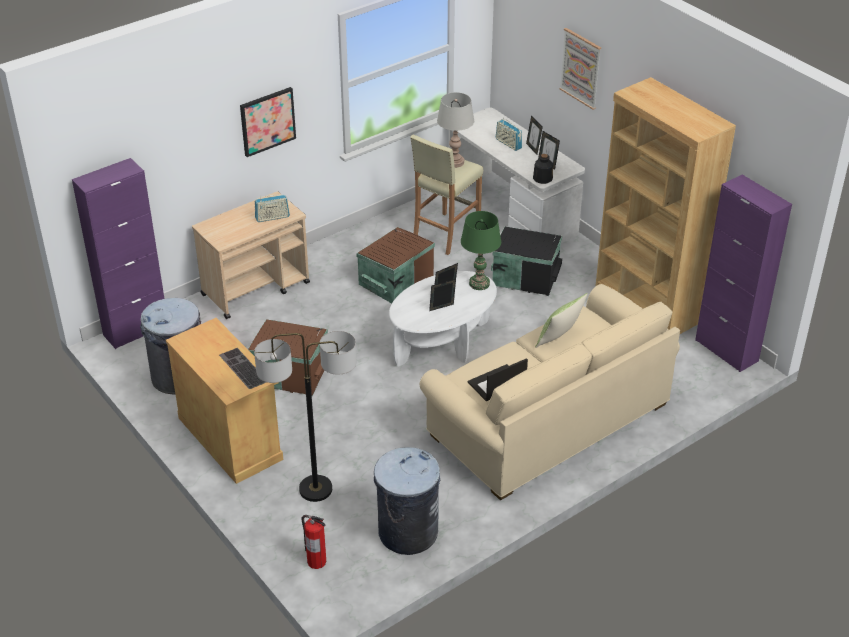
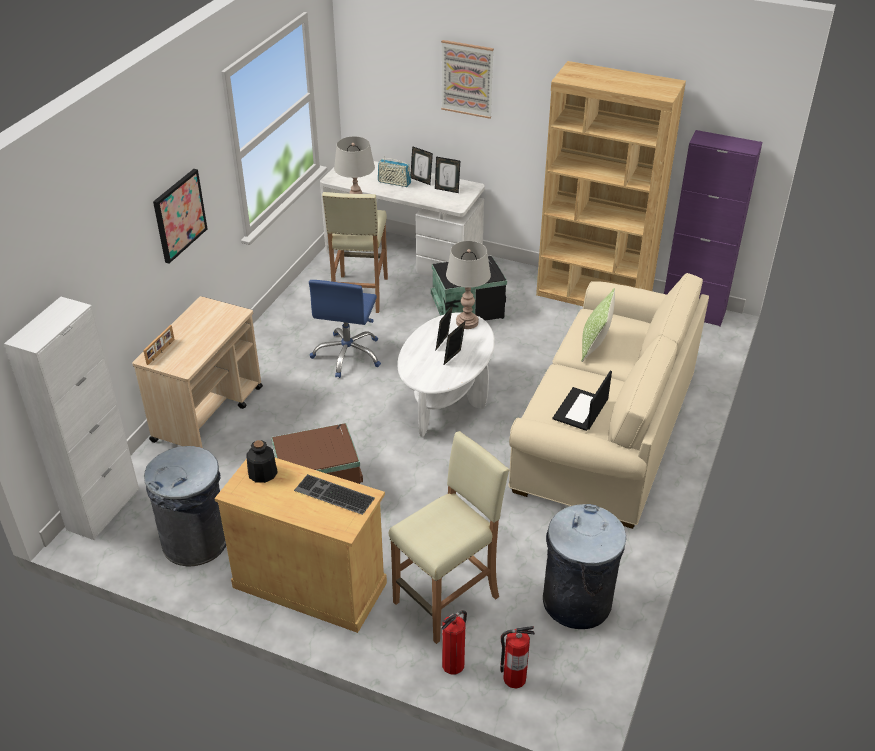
camera: 30 degrees left, 0 degrees up
purple cabinet [72,158,165,349] -> white cabinet [4,297,139,540]
radio [254,195,290,222] -> none
floor lamp [254,331,356,502] -> beige stool [389,431,509,644]
brown storage box [356,227,435,303] -> blue office chair [309,280,381,378]
green table lamp [461,211,501,290] -> grey table lamp [446,241,491,329]
bottle [533,154,553,184] -> bottle moved to [246,440,278,483]
none -> picture frame [143,325,175,365]
none -> fire extinguisher [442,610,467,674]

